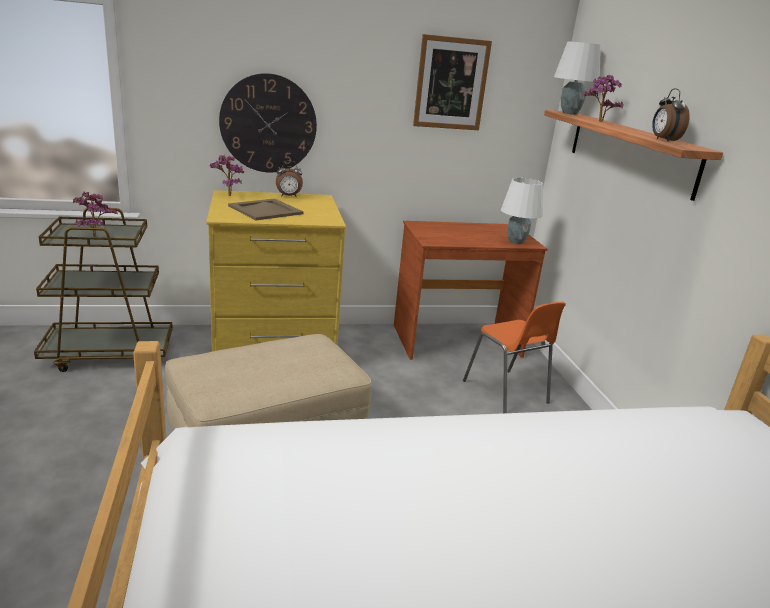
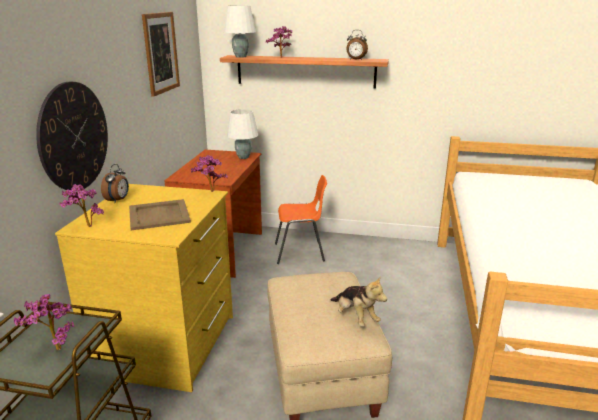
camera: 65 degrees left, 0 degrees up
none -> potted plant [191,155,228,192]
none -> plush toy [331,277,387,326]

